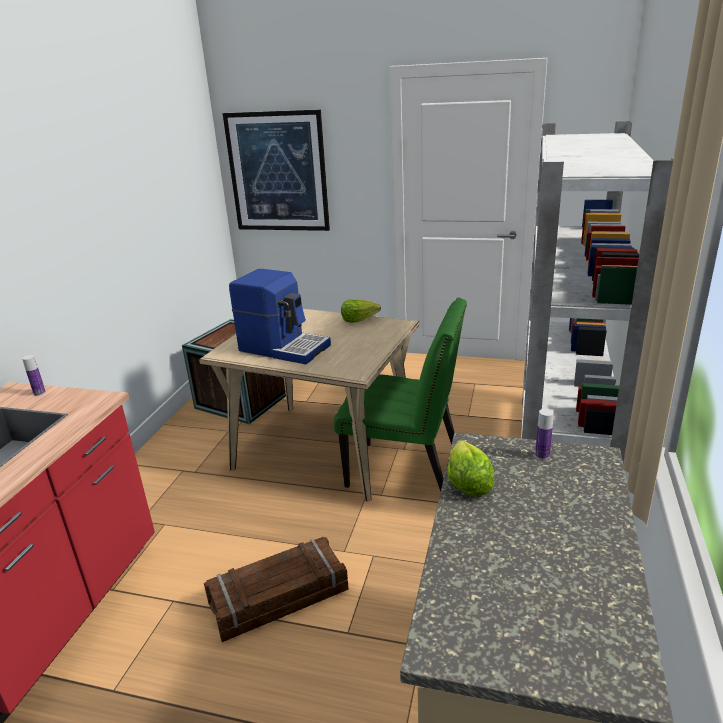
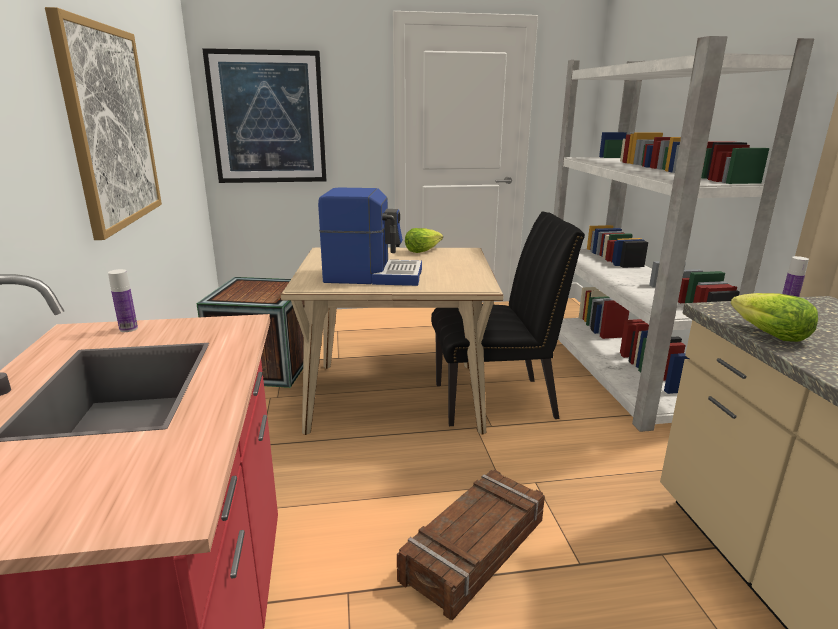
camera: 25 degrees left, 5 degrees down
green chair [334,297,467,492] -> black chair [431,211,585,426]
none -> picture [45,7,162,240]

